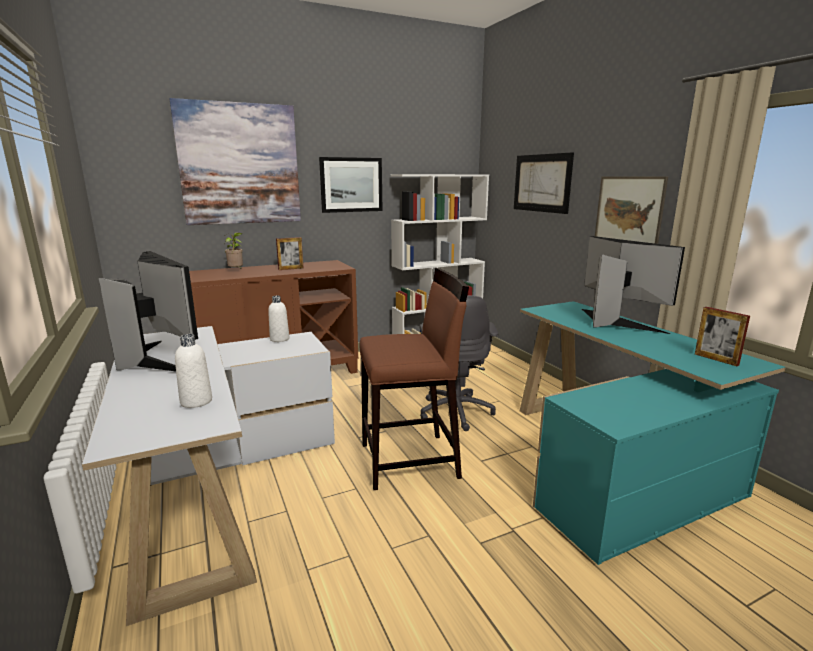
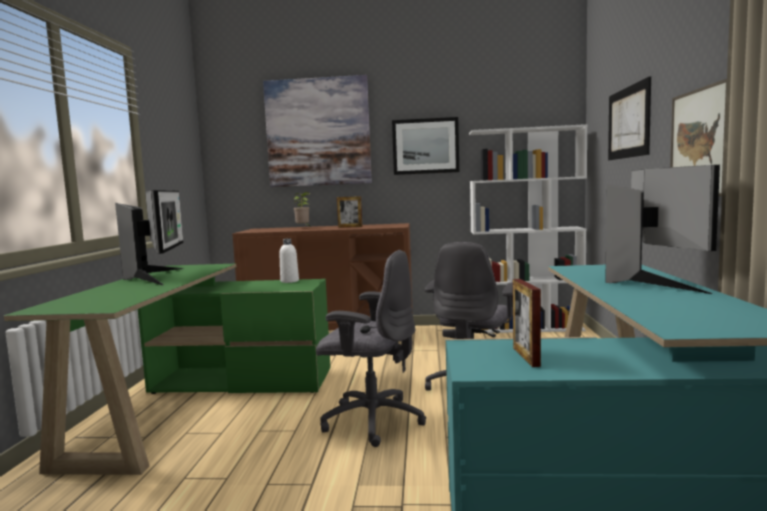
camera: 30 degrees right, 10 degrees down
white desk [82,326,335,626] -> green desk [4,264,331,475]
white bottle [175,334,212,408] -> none
brown stool [359,268,469,490] -> grey office chair [316,250,426,447]
picture frame [695,307,750,366] -> picture frame moved to [513,279,541,367]

